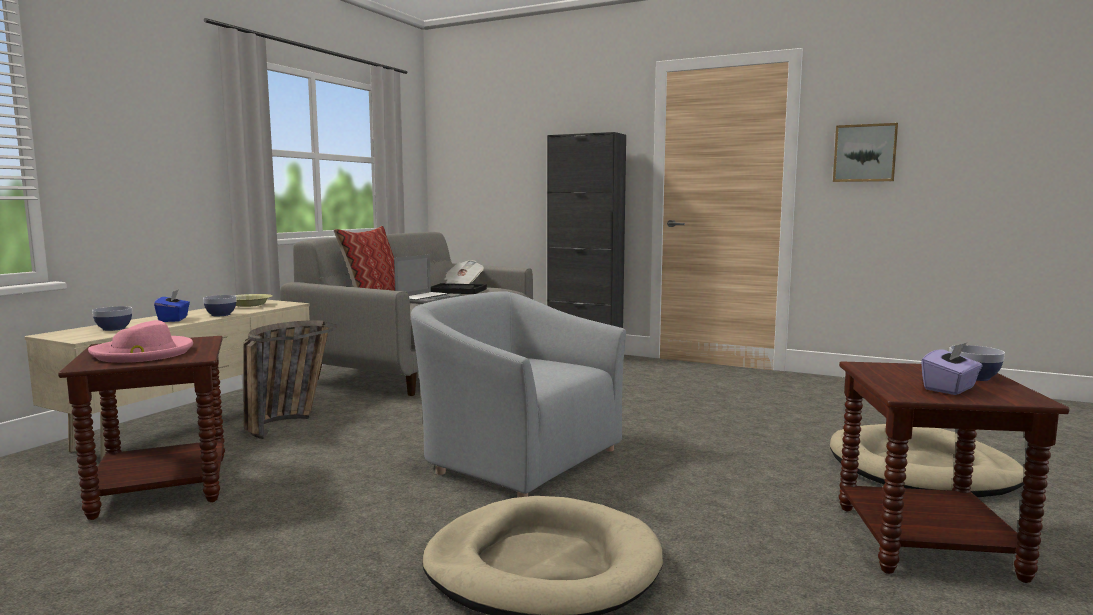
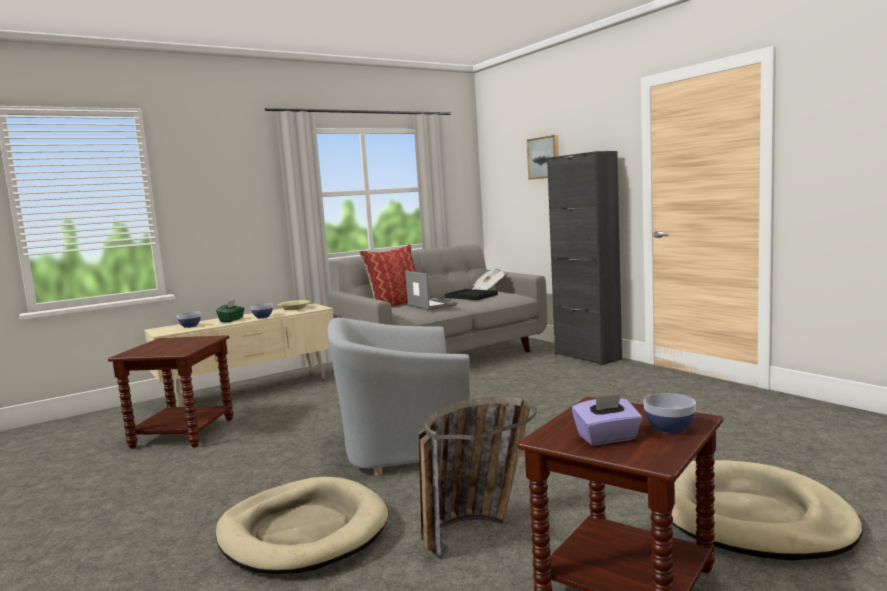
camera: 30 degrees right, 0 degrees up
pink hat [88,320,193,363] -> none
blue tissue box [154,289,190,322] -> green tissue box [216,300,245,322]
basket [243,320,336,439] -> basket moved to [419,396,537,559]
laptop [394,254,461,304] -> laptop turned 90 degrees counterclockwise [405,271,457,310]
grey armchair [411,291,626,498] -> grey armchair turned 75 degrees counterclockwise [327,318,471,475]
picture [833,123,898,182] -> picture moved to [527,135,559,180]

